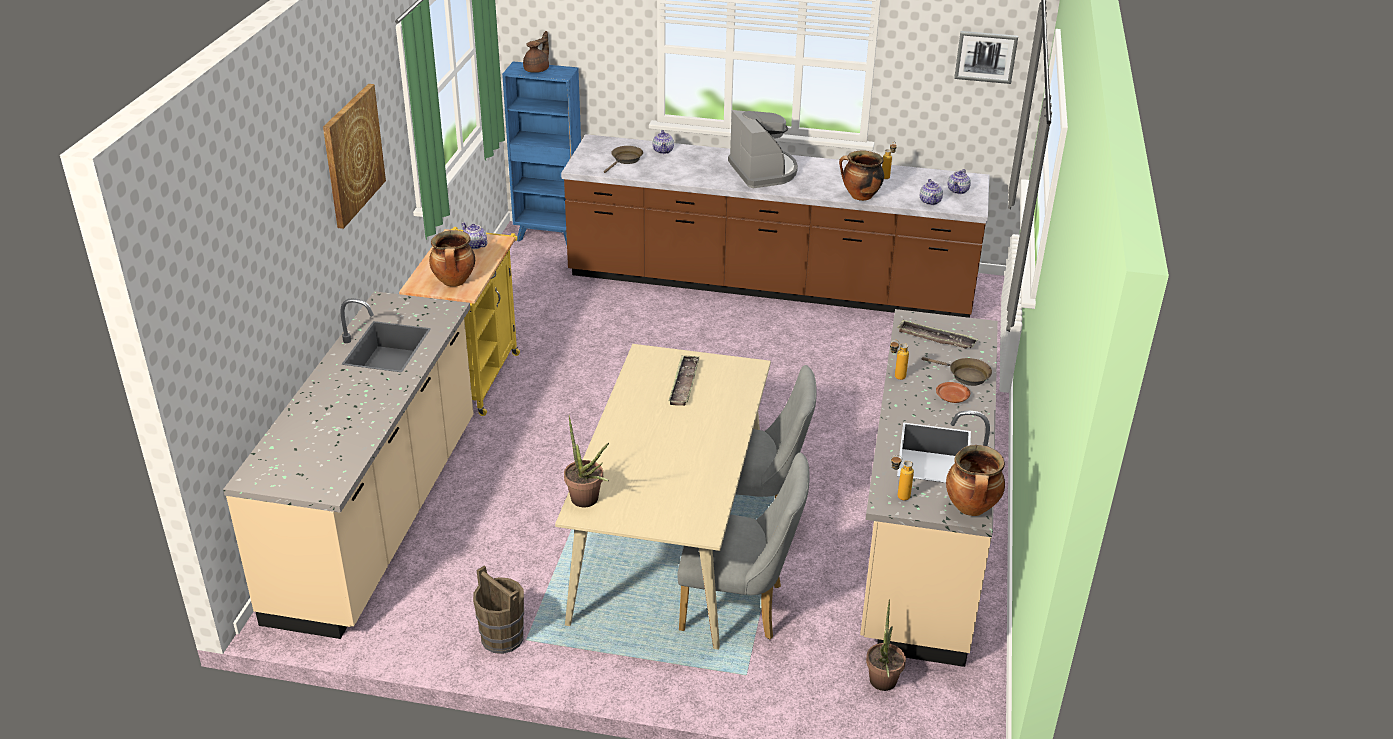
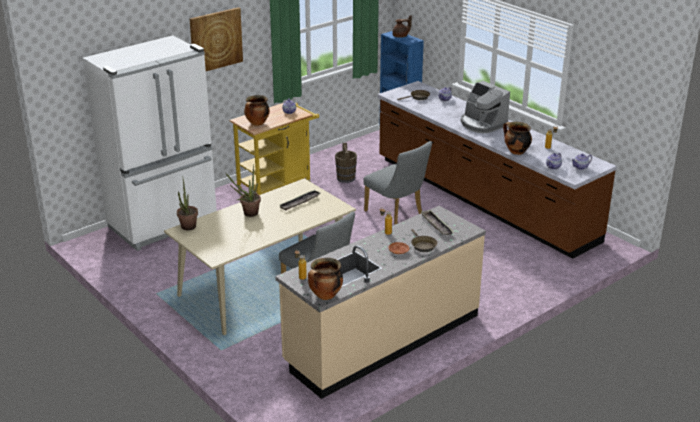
camera: 40 degrees right, 5 degrees down
beige counter [223,291,474,639] -> white fridge [83,35,217,251]
brown bucket [473,565,524,654] -> brown bucket moved to [335,143,357,183]
grey chair [678,453,810,639] -> grey chair moved to [363,141,432,225]
coffee machine [728,110,798,188] -> coffee machine turned 120 degrees clockwise [461,81,510,133]
potted plant [866,600,906,691] -> potted plant moved to [226,164,261,217]
picture [954,31,1018,84] -> none

